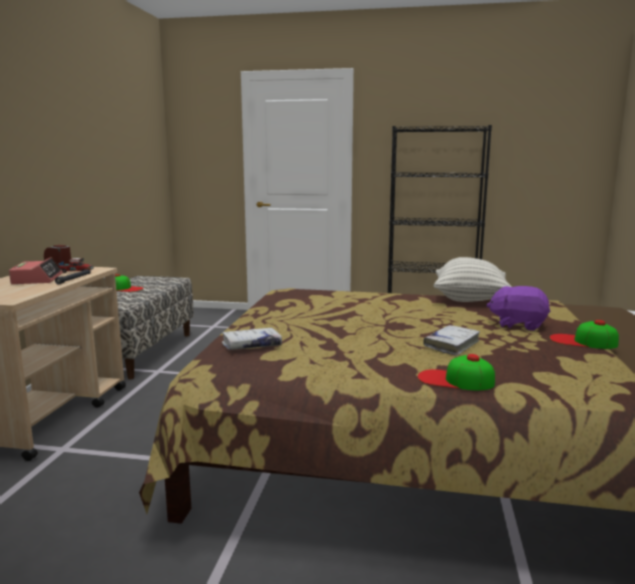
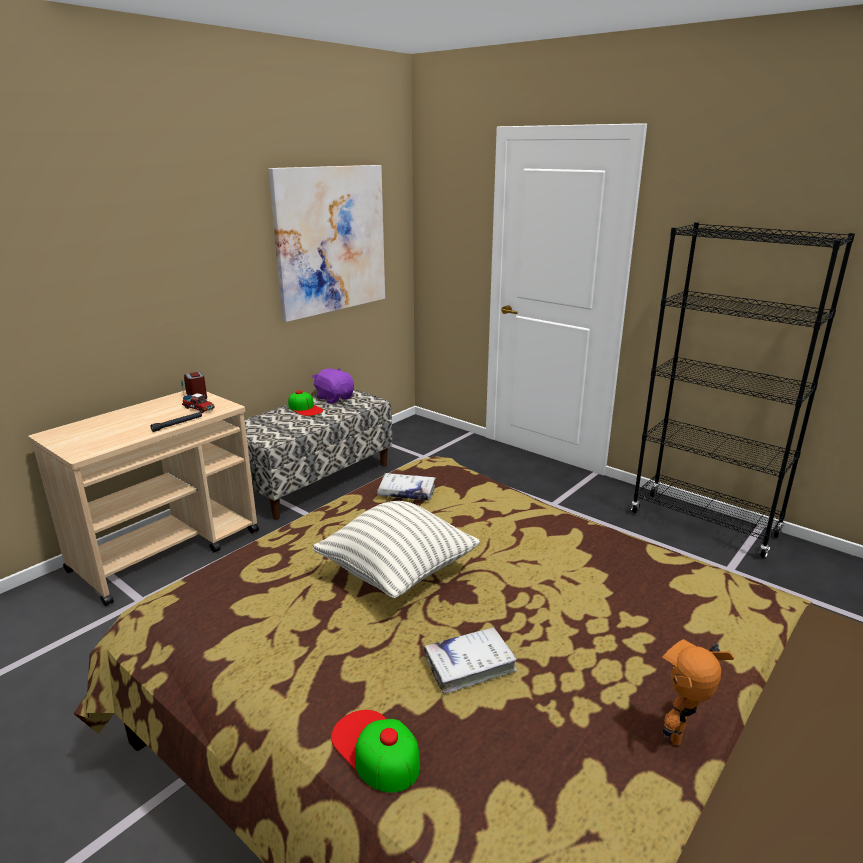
camera: 30 degrees right, 10 degrees up
alarm clock [9,257,63,284] -> none
white book [222,328,282,350] -> white book moved to [377,473,436,501]
pillow [434,257,512,302] -> pillow moved to [313,501,481,598]
purple plush toy [486,286,550,331] -> purple plush toy moved to [312,368,354,404]
cap [549,320,619,349] -> toy robot [662,639,734,745]
none -> picture [269,165,385,322]

